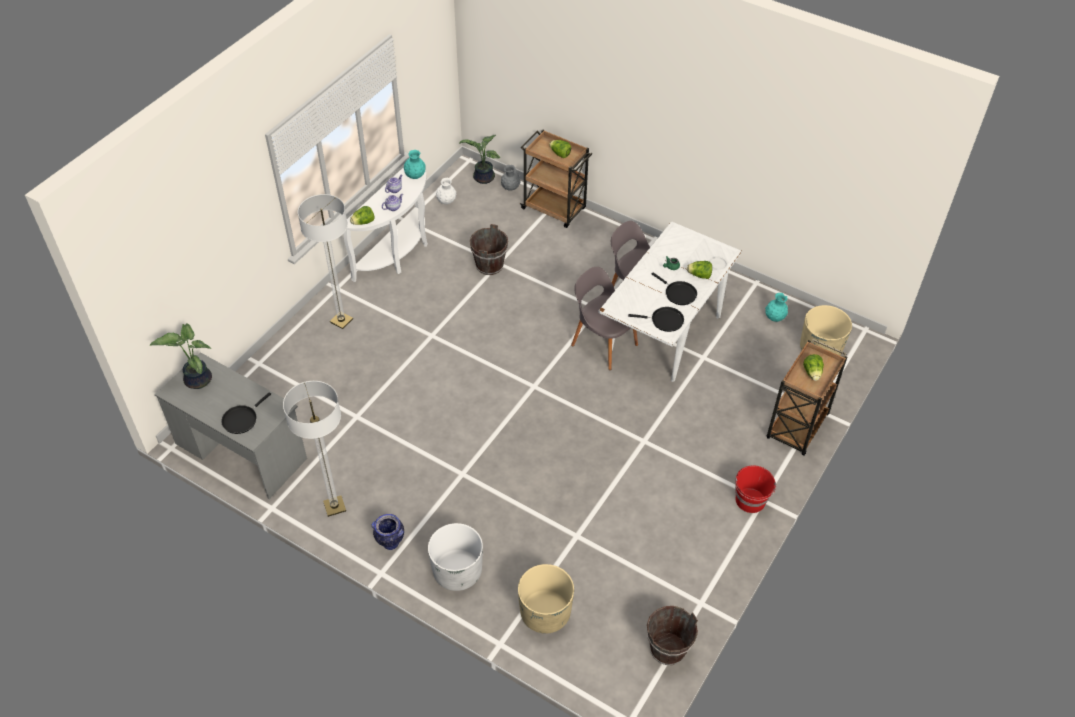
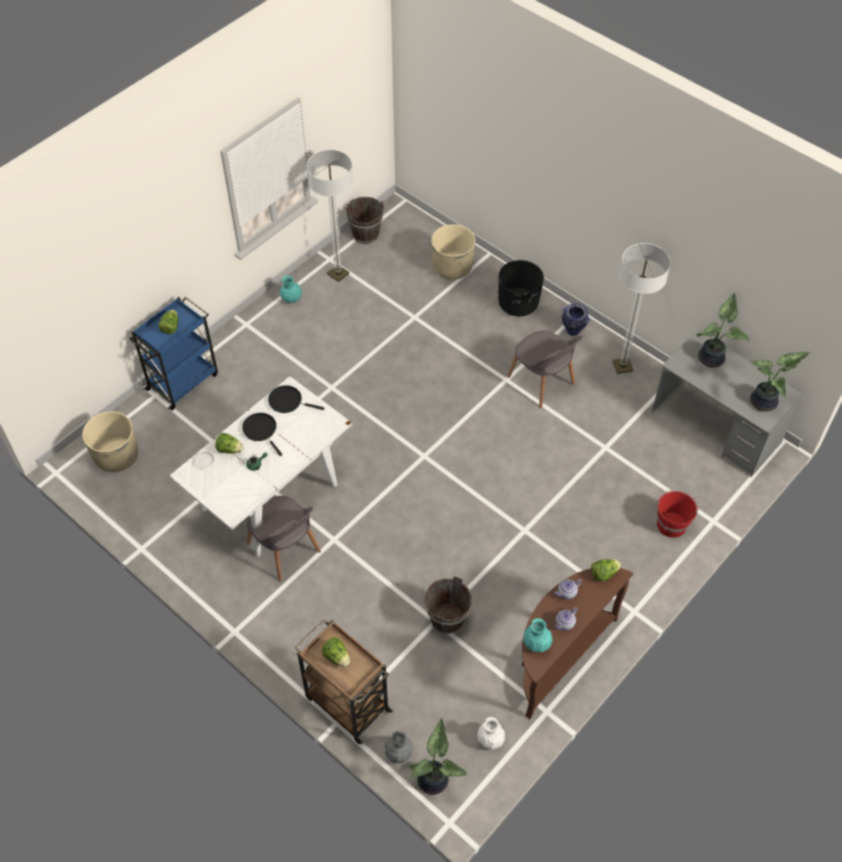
camera: 170 degrees left, 5 degrees up
black frying pan [221,392,271,434] -> potted plant [696,293,749,368]
floor lamp [298,194,353,329] -> floor lamp moved to [307,150,353,282]
white console table [344,167,428,282] -> brown console table [521,568,634,719]
white planter [428,523,483,591] -> black planter [498,260,544,316]
grey chair [571,267,638,370] -> grey chair moved to [507,331,583,408]
red bucket [735,465,776,513] -> red bucket moved to [657,490,698,538]
turquoise vase [765,293,788,322] -> turquoise vase moved to [279,276,302,303]
brown cart [767,339,847,455] -> blue cart [129,297,218,410]

